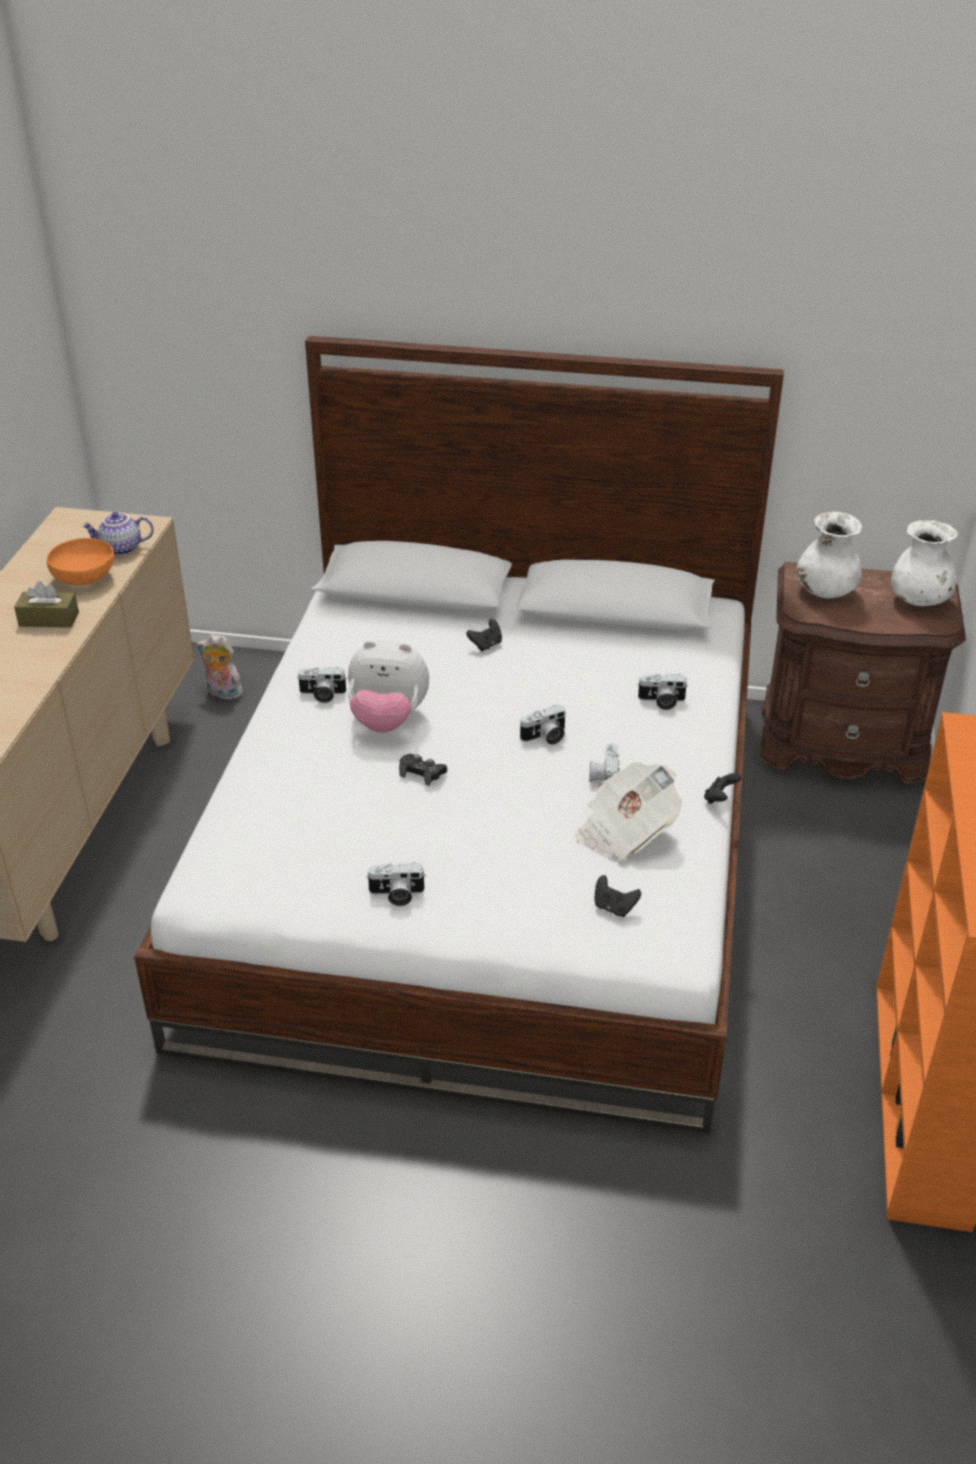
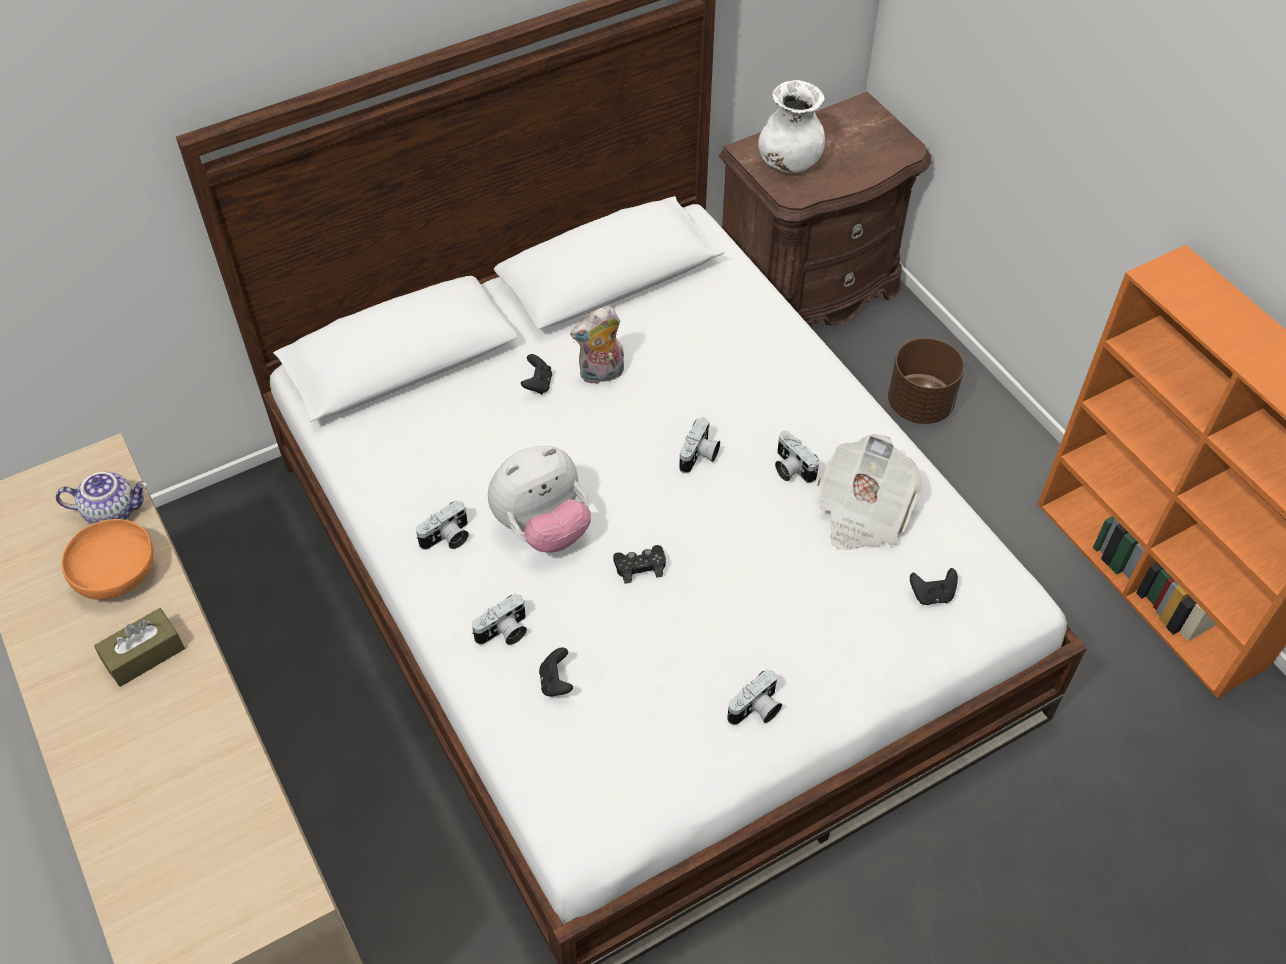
camera: 40 degrees left, 15 degrees up
teapot [81,512,154,556] -> teapot turned 135 degrees counterclockwise [56,472,148,524]
plush toy [196,634,243,700] -> plush toy moved to [570,306,624,384]
camera [637,674,688,710] -> camera moved to [472,594,527,645]
black game controller [704,773,741,804] -> black game controller moved to [539,647,573,697]
white vase [891,520,958,606] -> none
none -> brown planter [888,338,964,424]

